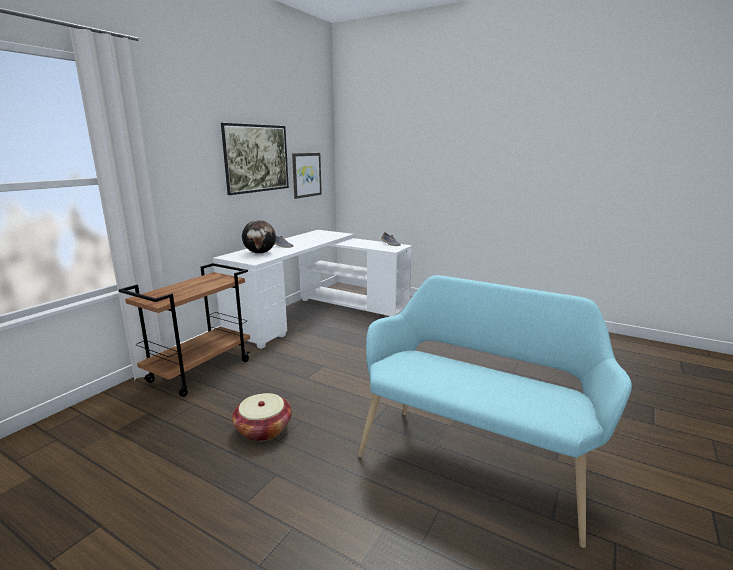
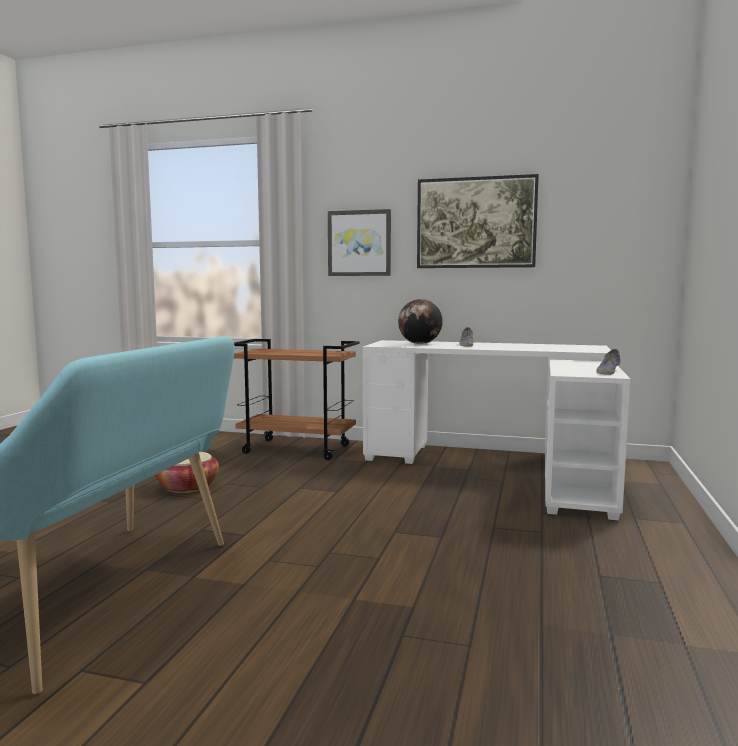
camera: 75 degrees right, 10 degrees down
picture [292,153,322,199] -> picture moved to [328,209,391,276]

